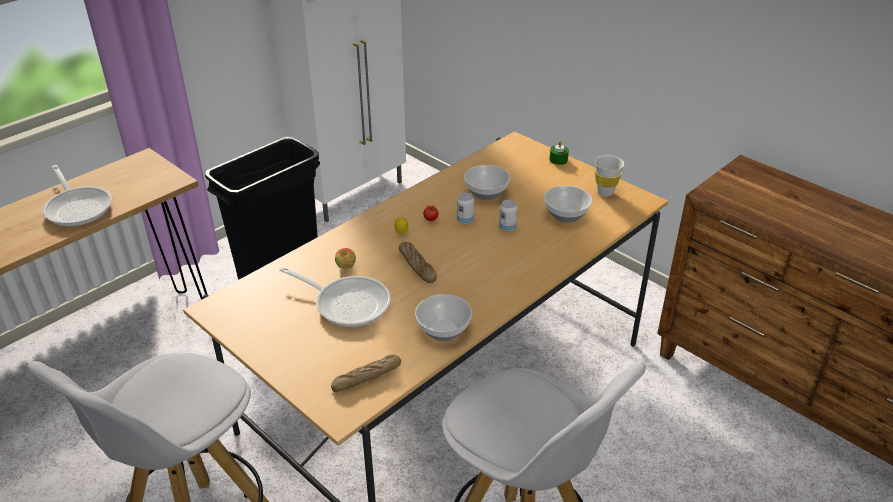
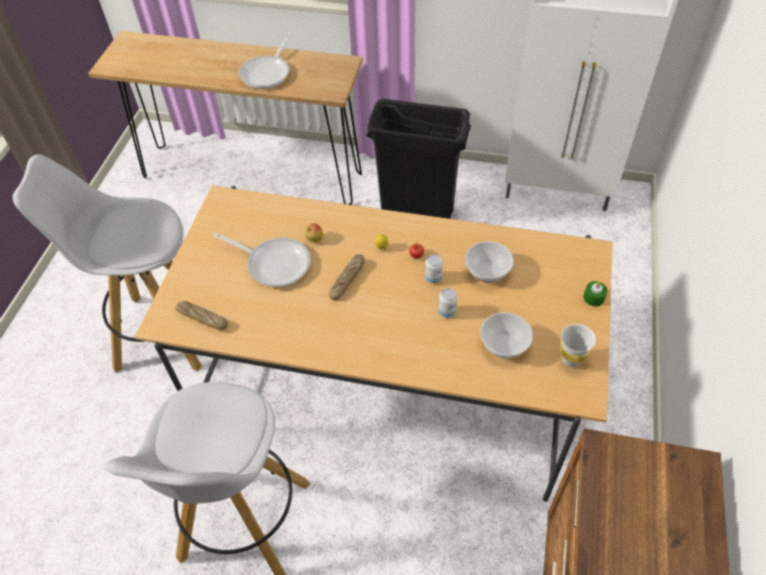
camera: 60 degrees right, 15 degrees up
frying pan [279,267,391,327] -> frying pan turned 60 degrees counterclockwise [213,233,311,287]
bowl [415,294,472,341] -> none

